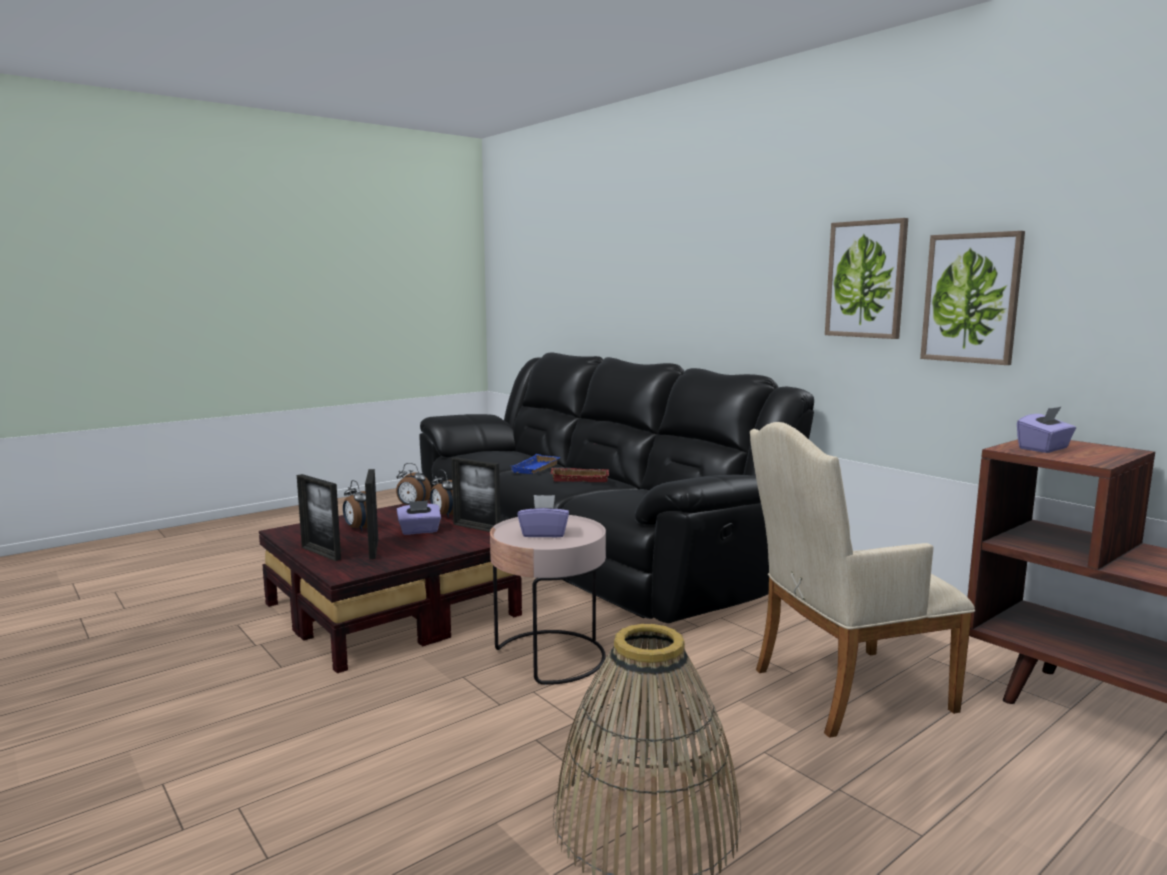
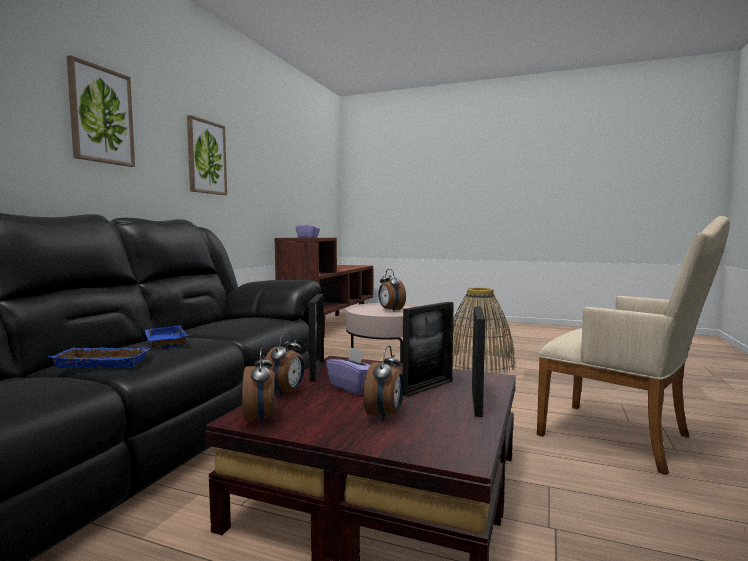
camera: 120 degrees left, 5 degrees down
purple tissue box [517,495,569,537] -> alarm clock [378,269,406,312]
red tray [550,468,609,482] -> blue tray [145,325,189,349]
beige armchair [750,422,975,738] -> beige armchair moved to [537,216,730,475]
picture [920,231,1025,365] -> picture moved to [67,55,135,167]

